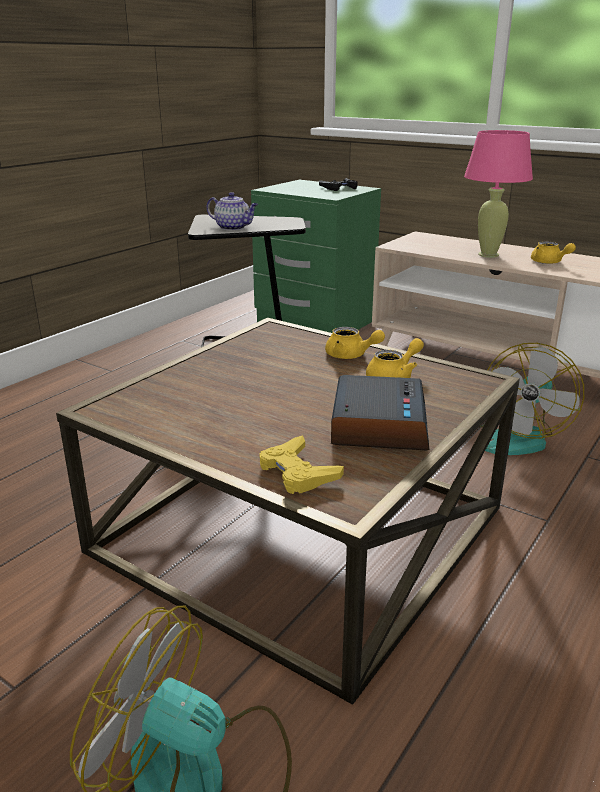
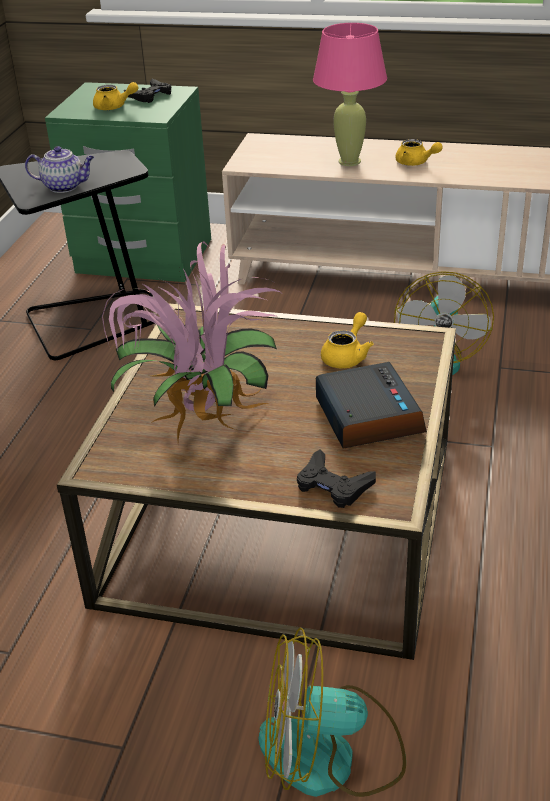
camera: 20 degrees left, 10 degrees up
yellow game controller [259,435,344,494] -> black game controller [297,449,376,508]
yellow teapot [325,327,385,359] -> yellow teapot moved to [93,82,138,110]
none -> potted plant [102,241,281,441]

